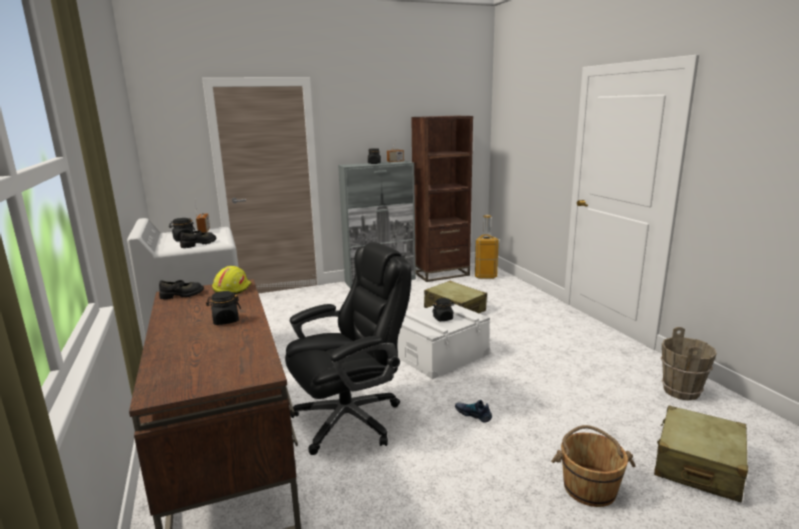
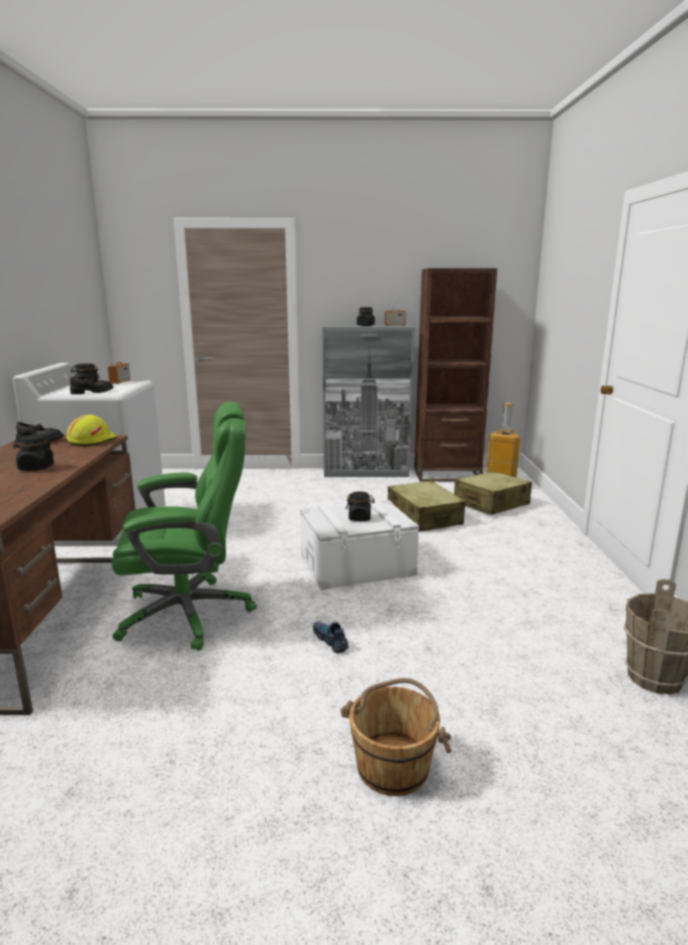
camera: 20 degrees right, 0 degrees up
black office chair [285,242,411,455] -> green office chair [112,401,257,651]
beige suitcase [654,405,748,503] -> beige suitcase moved to [454,471,532,515]

